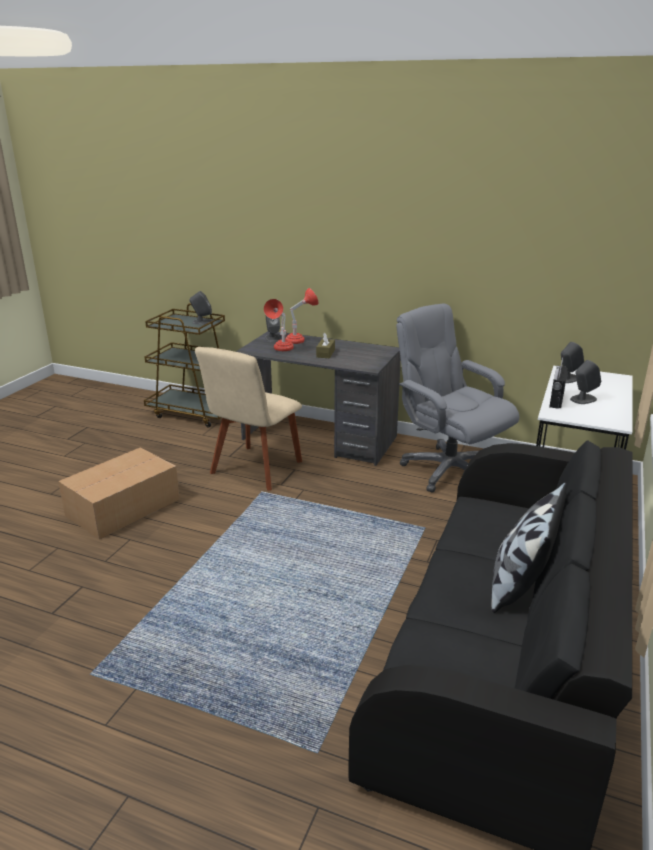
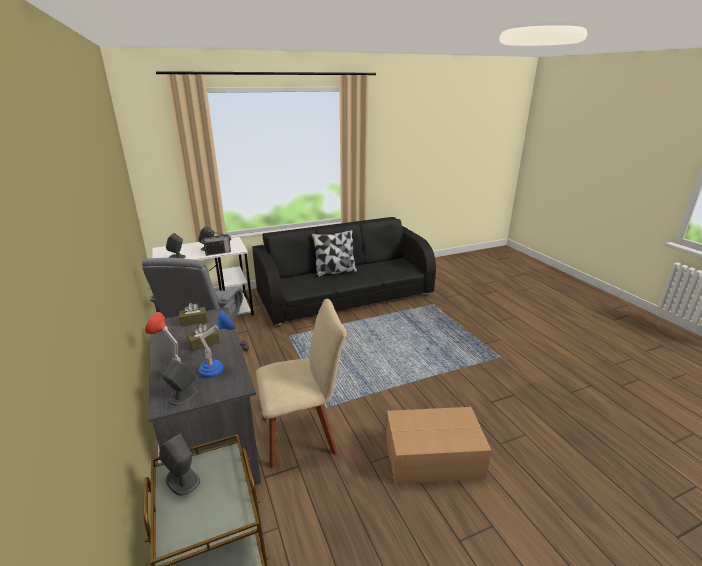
camera: 135 degrees left, 0 degrees up
red table lamp [264,299,294,351] -> blue table lamp [199,310,236,378]
none -> brown tissue box [179,303,207,327]

